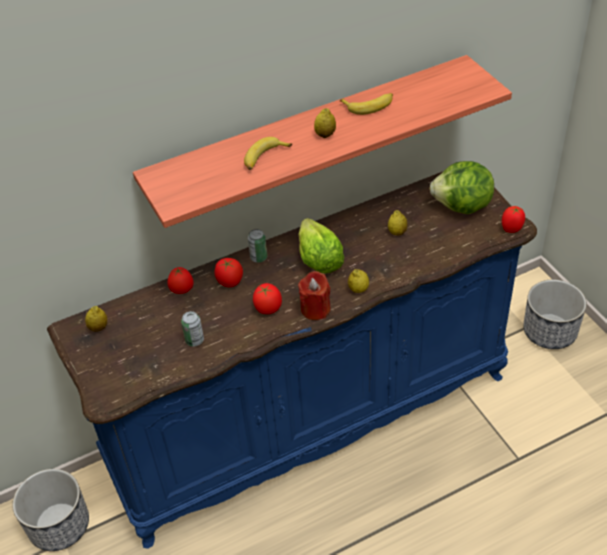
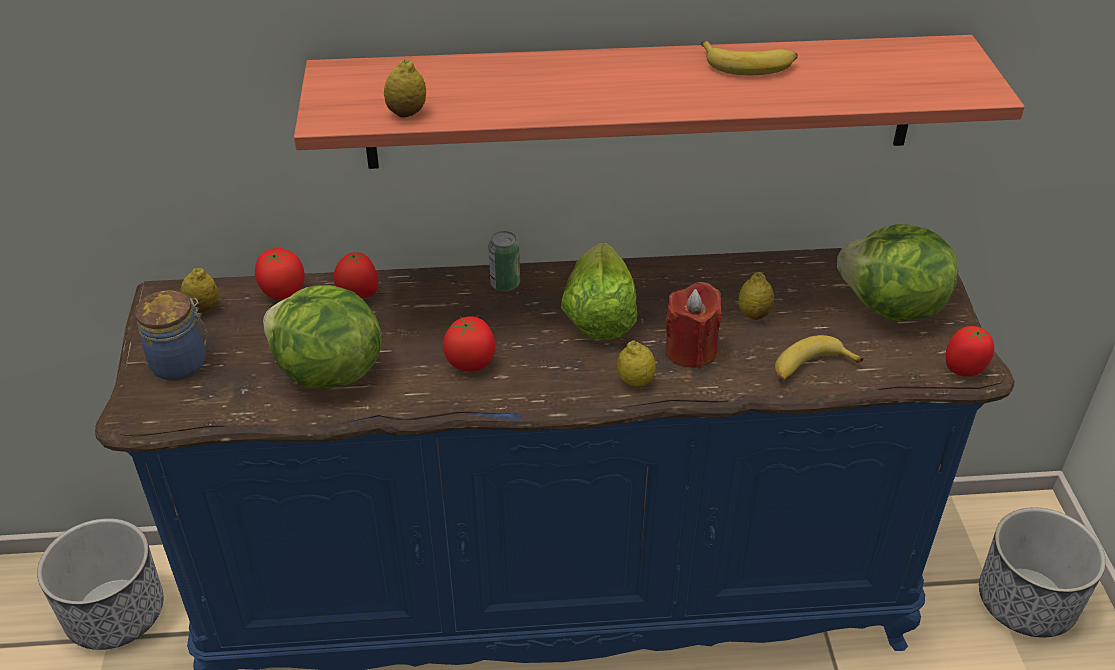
camera: 20 degrees right, 5 degrees down
can [181,311,204,347] -> lettuce [263,285,382,389]
tomato [215,258,243,287] -> tomato moved to [255,248,305,299]
banana [244,137,292,170] -> banana moved to [775,335,864,381]
red candle [298,271,331,320] -> red candle moved to [665,282,722,369]
lemon [314,108,336,138] -> lemon moved to [384,59,426,118]
none -> jar [135,290,208,381]

